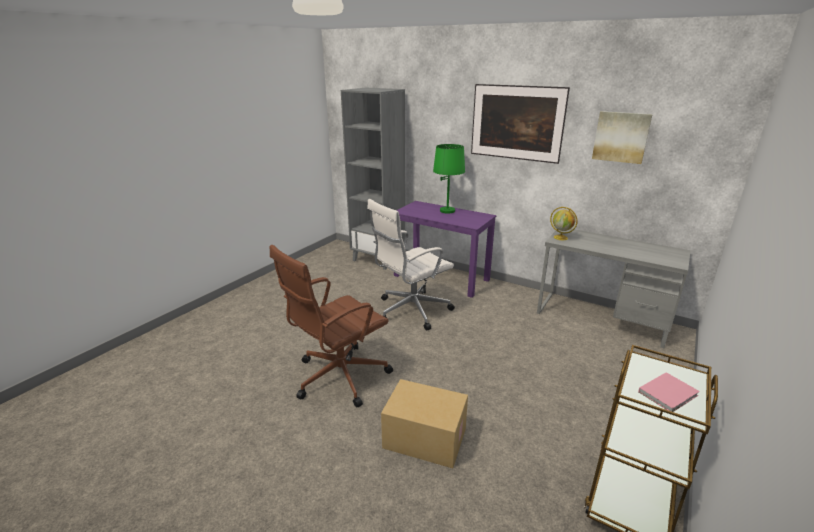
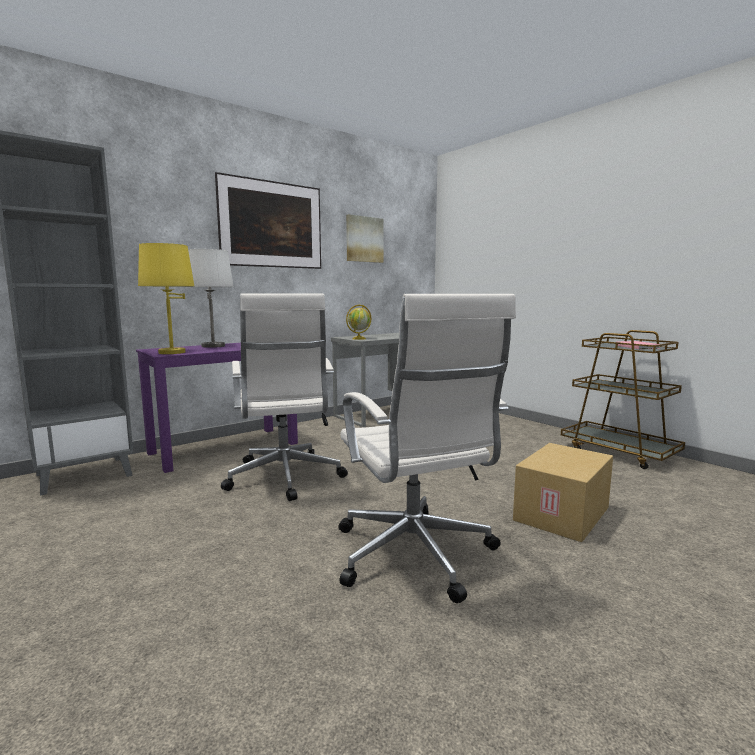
camera: 70 degrees left, 15 degrees down
brown office chair [269,245,393,407] -> white office chair [338,294,516,603]
green table lamp [433,144,465,214] -> white table lamp [186,249,234,348]
none -> yellow table lamp [138,243,194,354]

